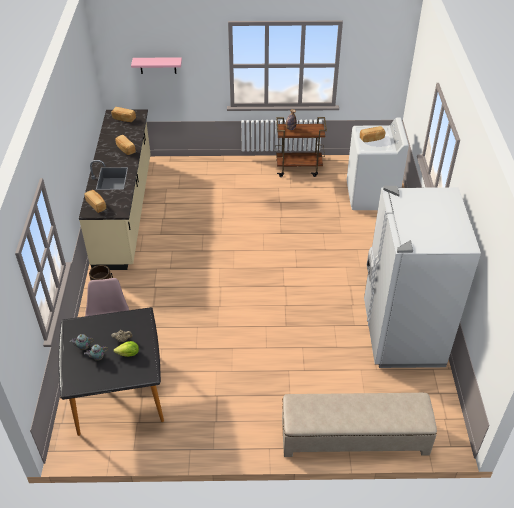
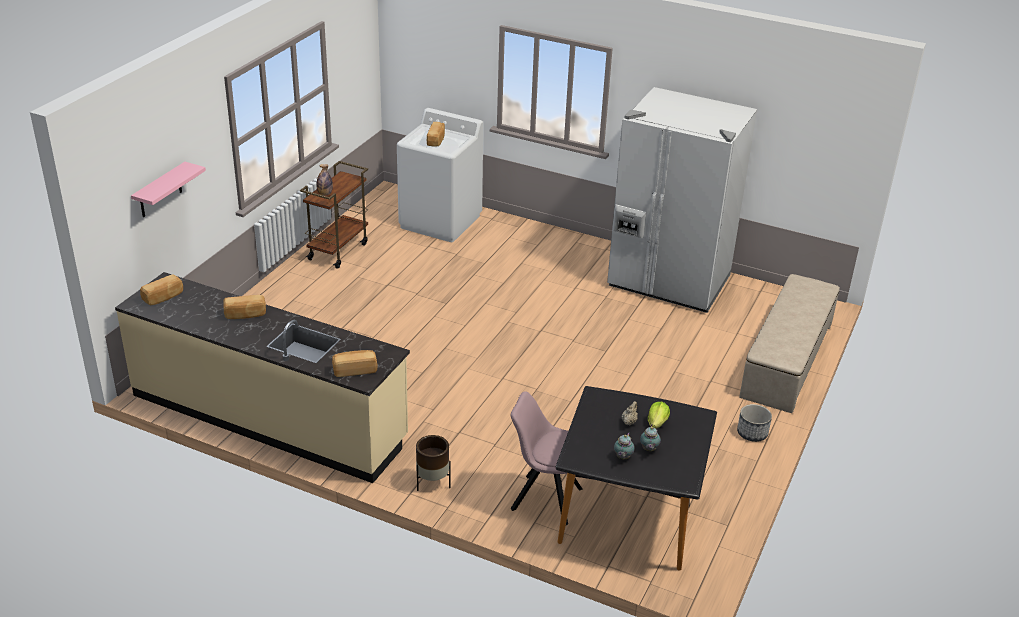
camera: 65 degrees left, 10 degrees down
none -> planter [737,404,772,442]

